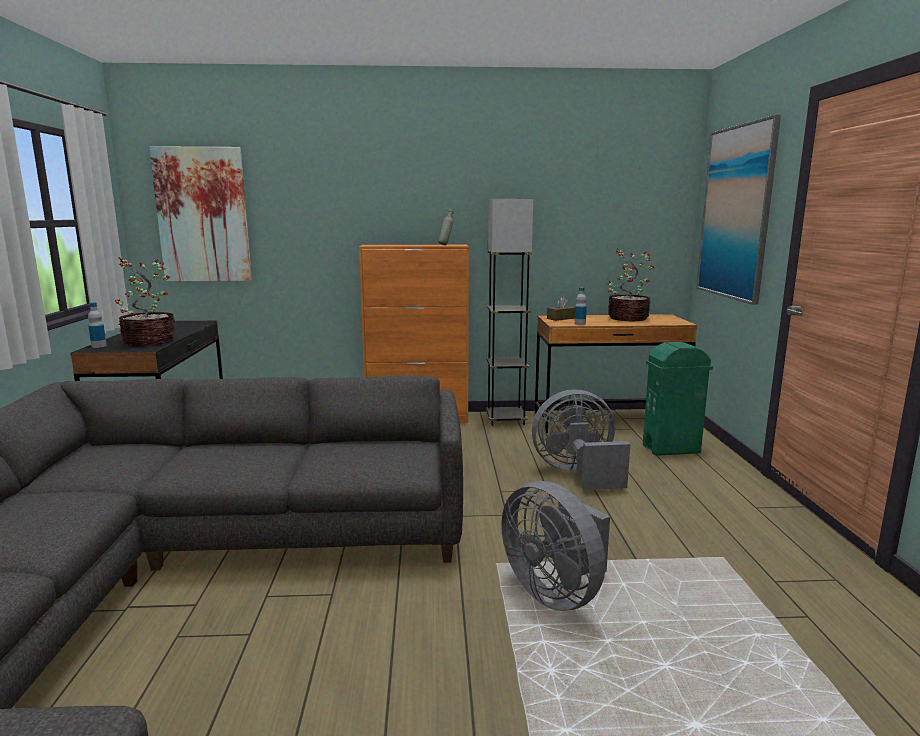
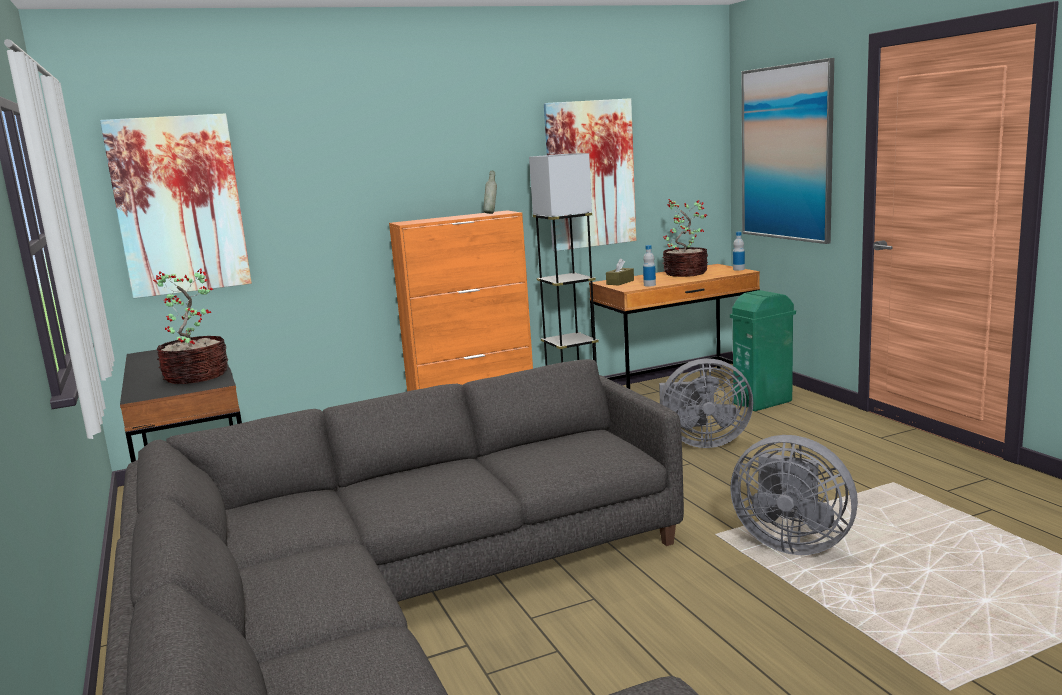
camera: 20 degrees left, 0 degrees up
bottle [88,302,107,348] -> bottle moved to [733,232,745,271]
grey fan [532,389,630,490] -> grey fan turned 150 degrees counterclockwise [659,358,753,448]
none -> picture [544,98,636,251]

